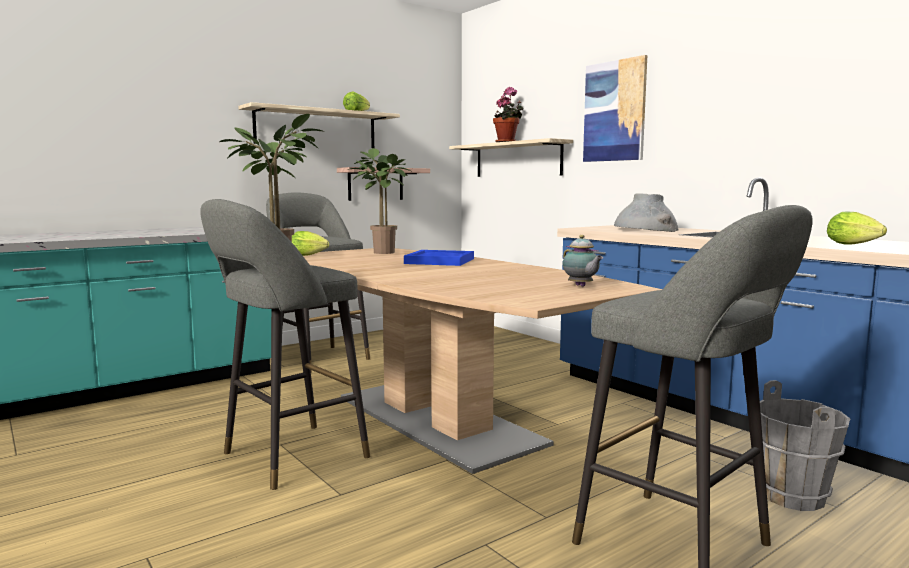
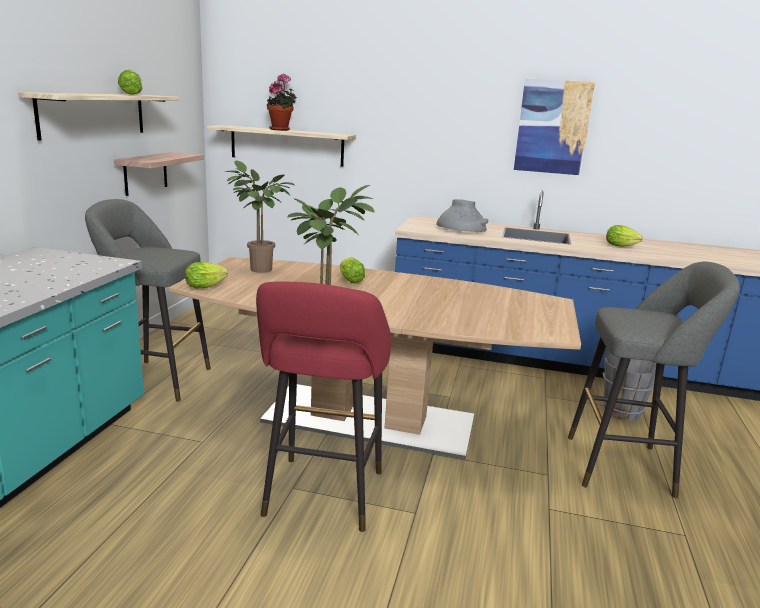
camera: 40 degrees left, 10 degrees up
grey stool [200,199,370,490] -> red stool [256,282,391,532]
blue tray [404,250,474,266] -> lettuce [340,257,365,283]
teapot [562,235,603,287] -> none
picture [583,55,647,162] -> picture moved to [514,78,595,175]

